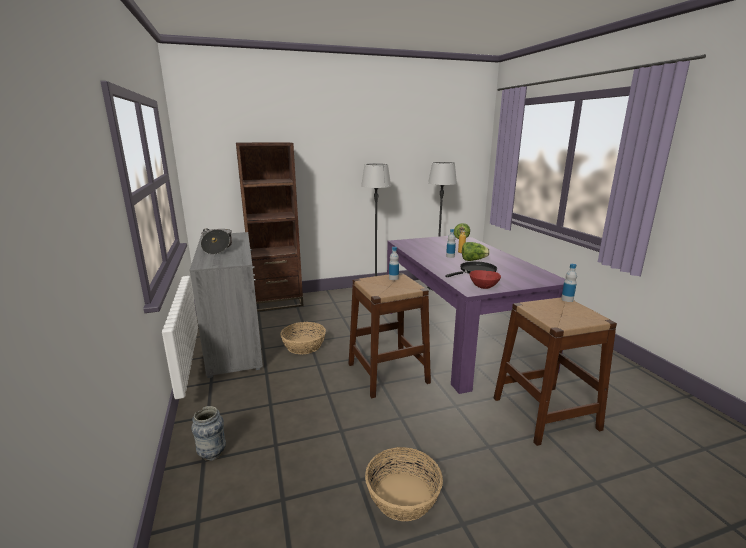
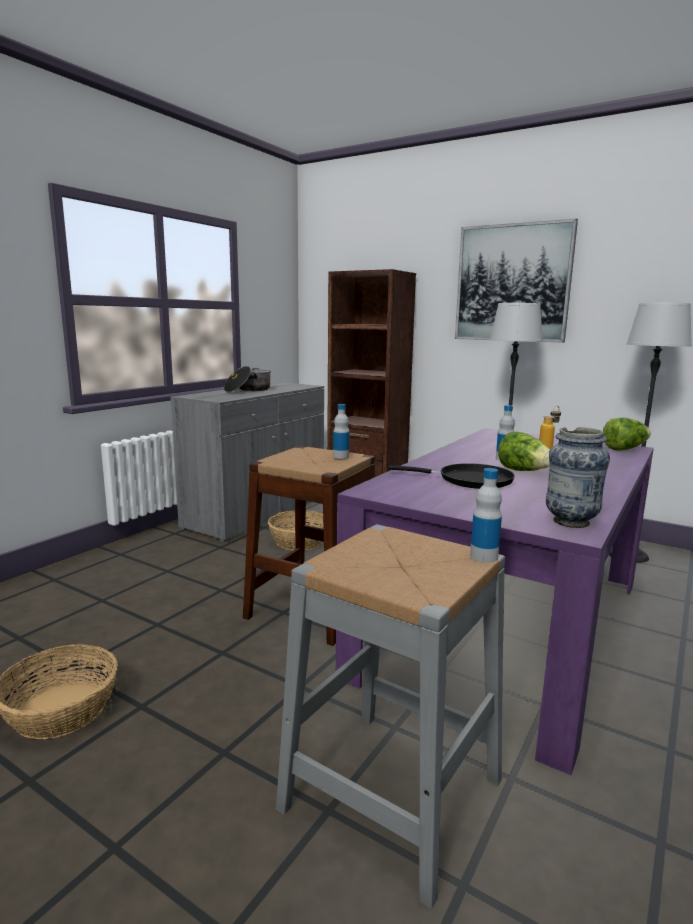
camera: 50 degrees right, 5 degrees down
vase [191,406,226,461] -> vase moved to [546,427,610,528]
red bowl [470,270,501,289] -> none
brown stool [494,297,617,446] -> grey stool [276,524,505,909]
none -> picture [455,219,578,343]

